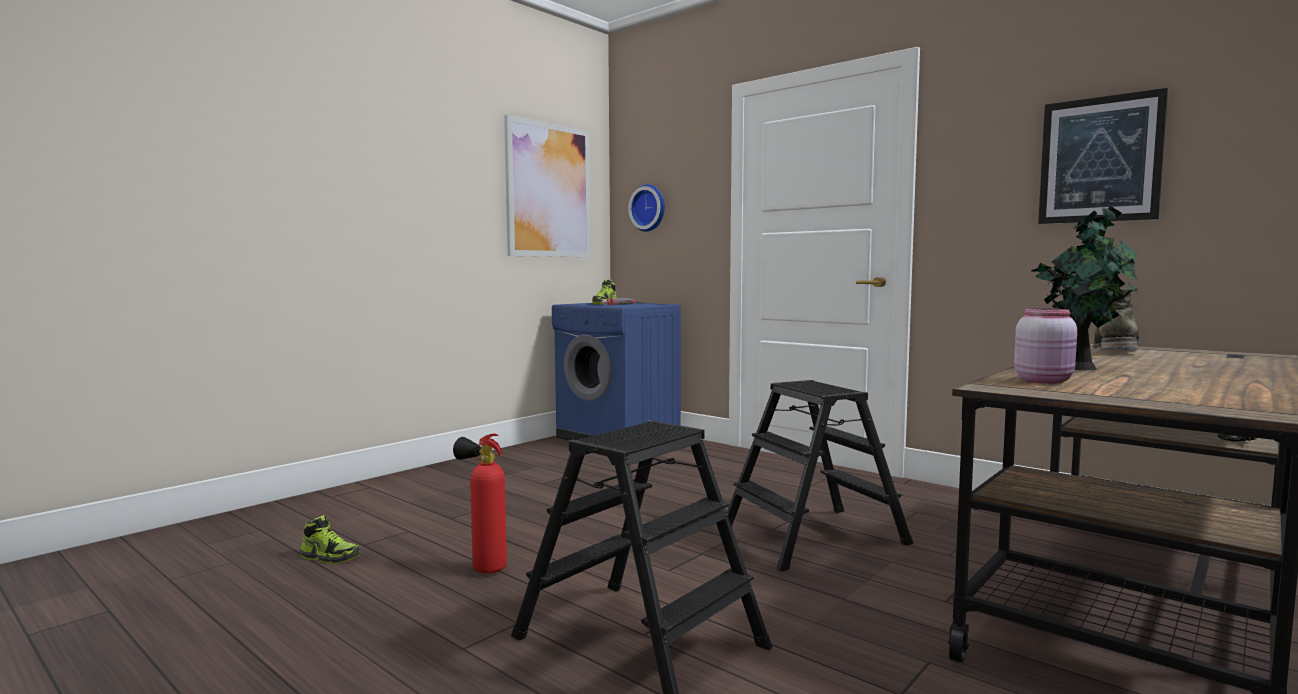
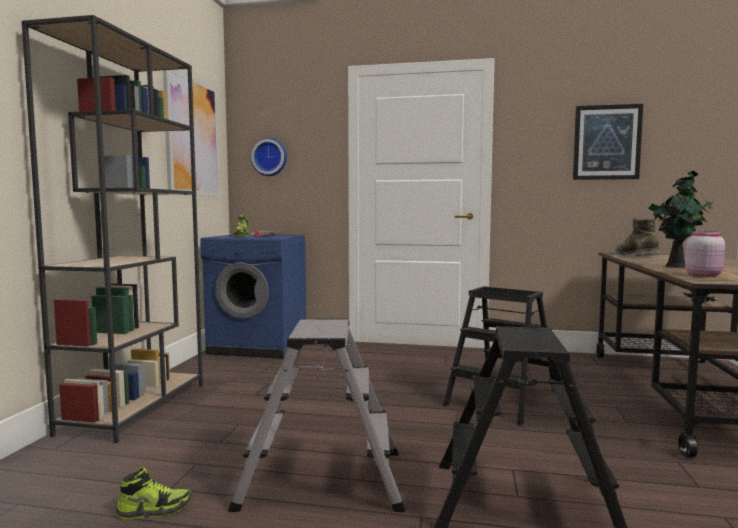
camera: 30 degrees left, 0 degrees up
fire extinguisher [453,433,507,573] -> grey step ladder [228,318,406,512]
none -> bookcase [22,15,203,443]

